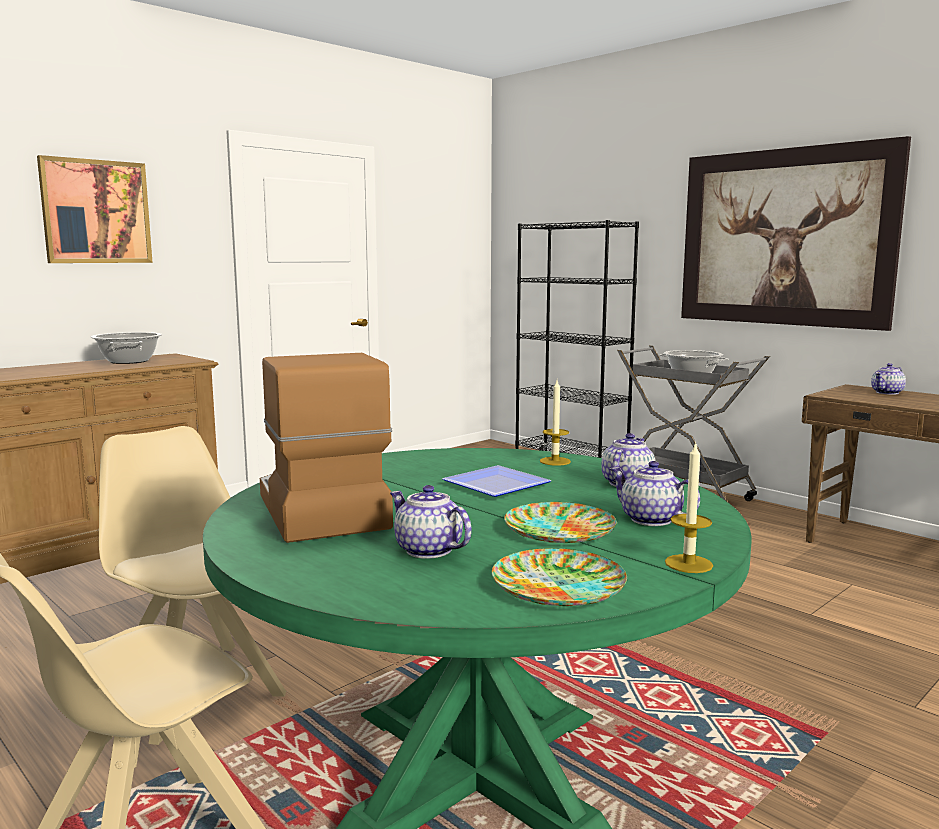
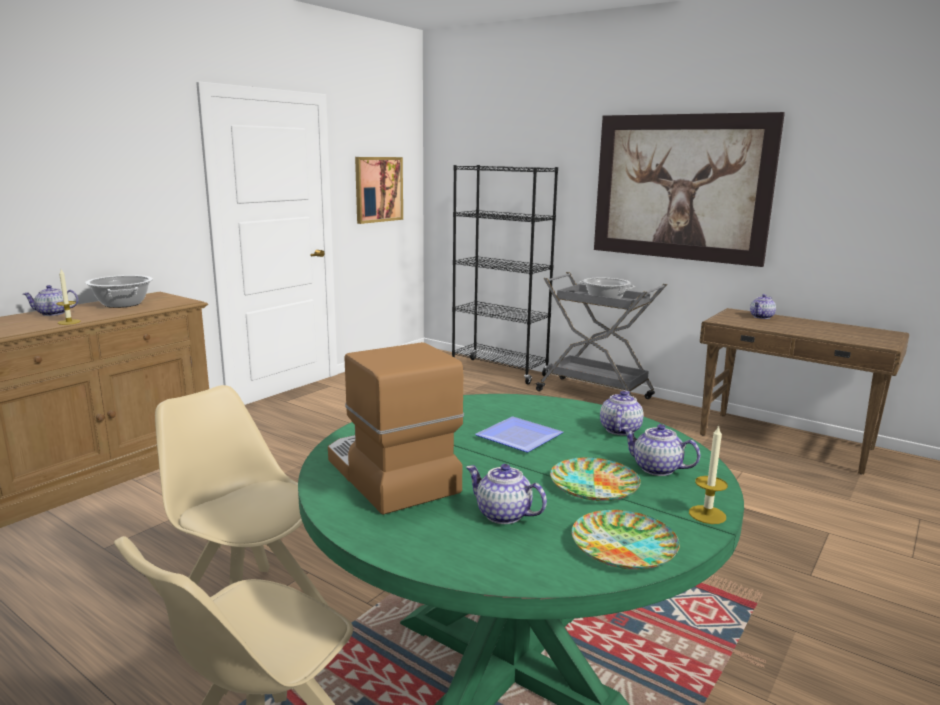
camera: 10 degrees left, 5 degrees up
picture [37,155,153,263] -> picture moved to [355,157,403,224]
candle [540,380,571,466] -> candle moved to [56,269,81,325]
none -> teapot [23,285,78,316]

